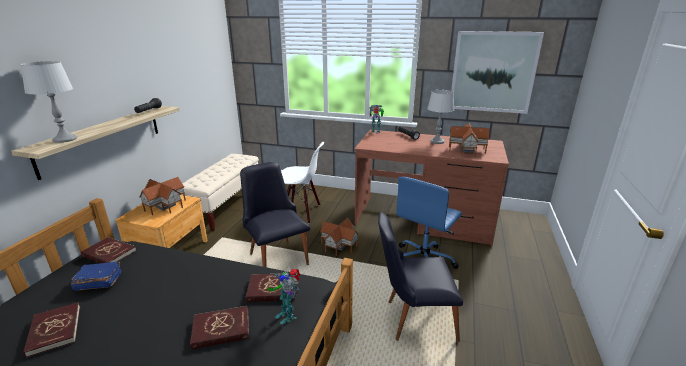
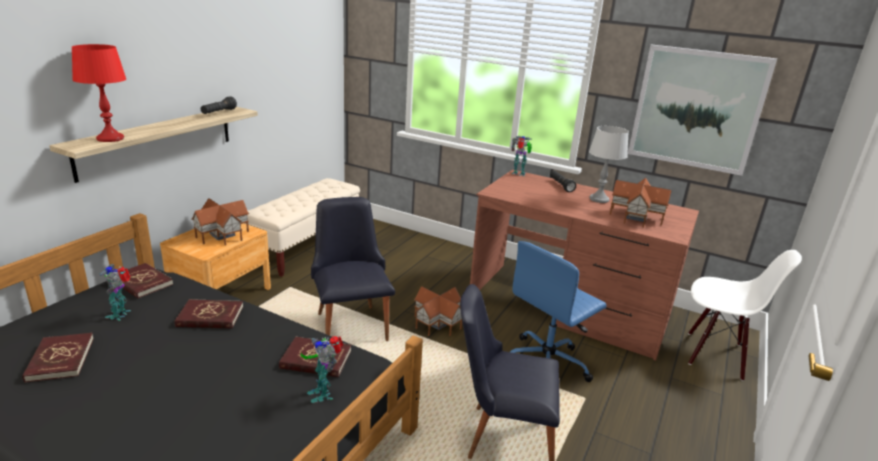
camera: 10 degrees right, 0 degrees up
grey table lamp [20,61,77,143] -> red table lamp [71,44,126,142]
blue book [70,262,121,291] -> toy robot [99,264,131,321]
red book [190,306,249,349] -> red book moved to [175,299,243,329]
white chair [281,142,324,224] -> white chair moved to [688,250,802,381]

